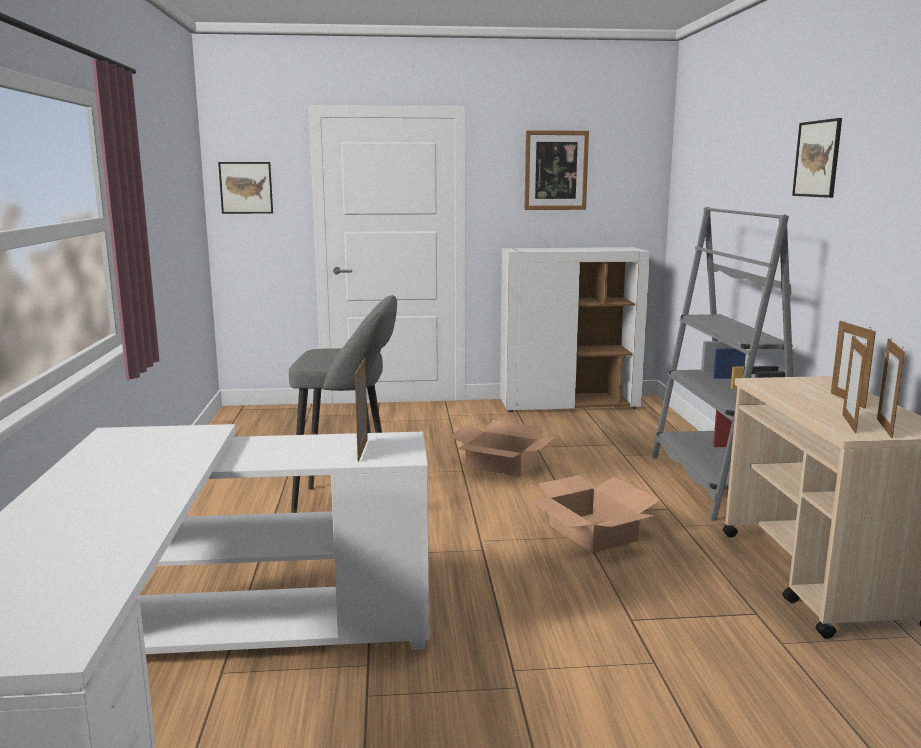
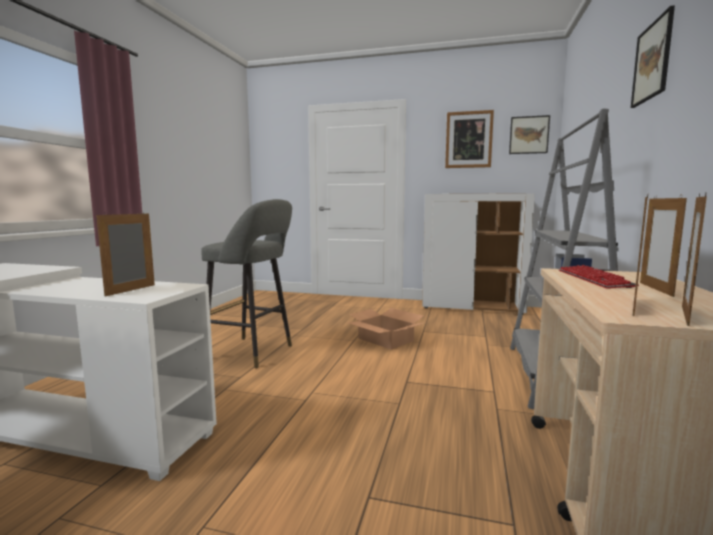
camera: 20 degrees right, 5 degrees down
picture [218,162,273,214] -> picture moved to [509,115,550,154]
cardboard box [528,475,661,553] -> none
none -> keyboard [559,265,639,289]

